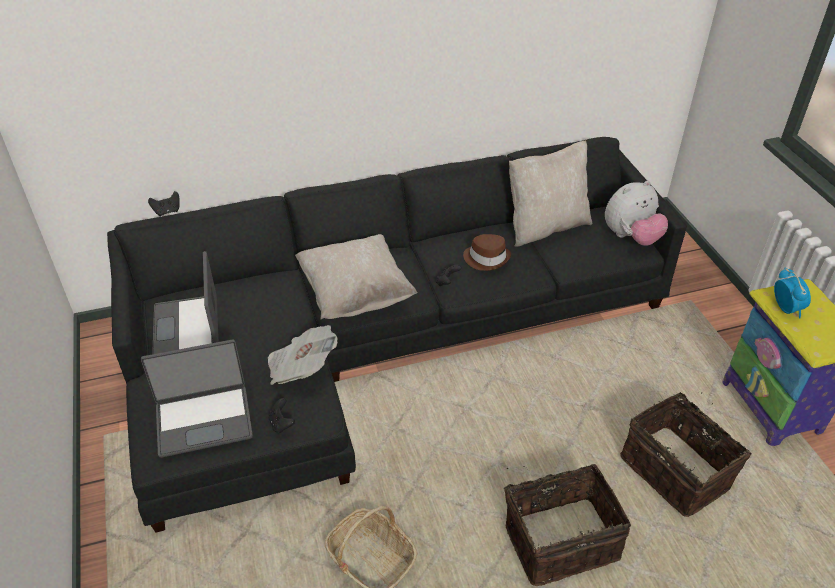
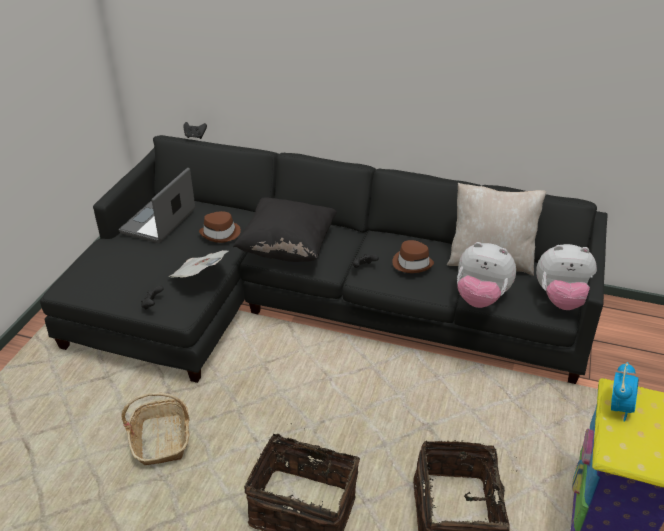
camera: 35 degrees right, 5 degrees down
laptop [141,339,253,458] -> none
beige pillow [295,234,418,319] -> black pillow [233,197,337,262]
none -> brown hat [199,211,241,243]
none -> plush toy [457,242,516,308]

